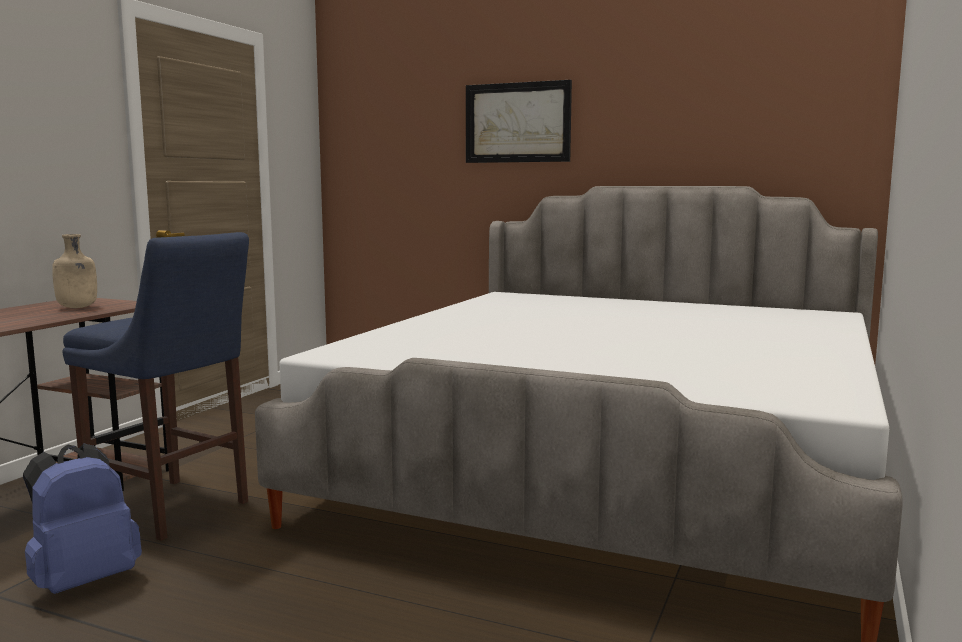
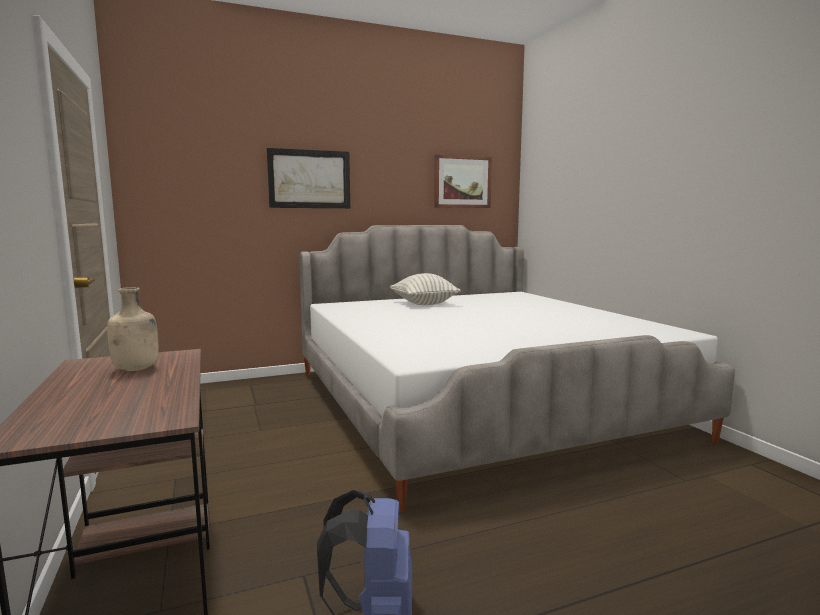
camera: 45 degrees left, 0 degrees up
blue stool [62,232,249,541] -> none
none -> pillow [390,273,461,305]
none -> picture [434,154,492,208]

